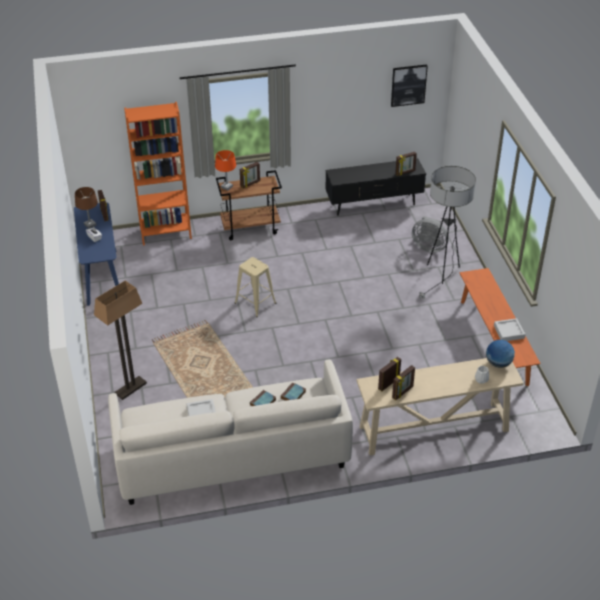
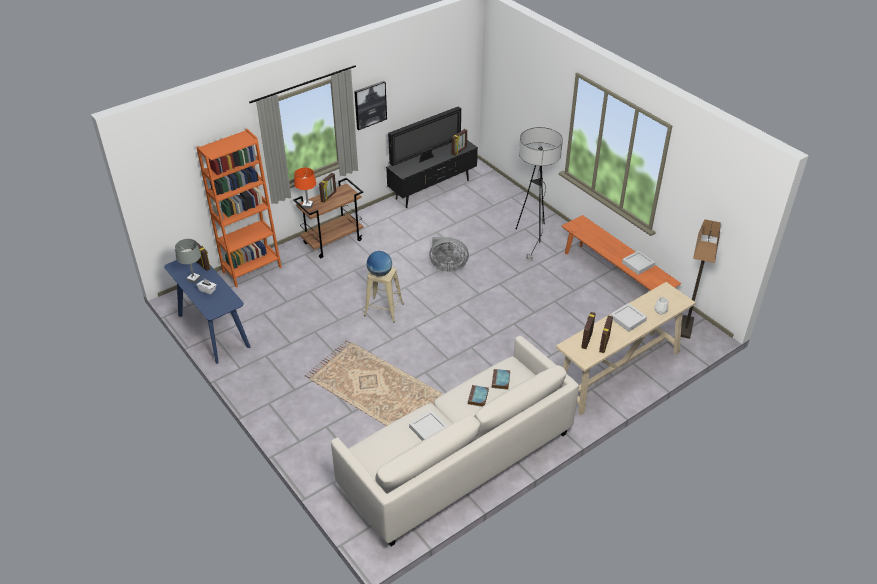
camera: 25 degrees left, 0 degrees up
brown table lamp [75,187,98,229] -> grey table lamp [175,239,201,283]
floor lamp [94,280,147,400] -> floor lamp moved to [681,219,721,339]
picture [391,64,428,107] -> picture moved to [354,81,387,130]
grey fan [412,216,449,253] -> grey fan moved to [429,237,469,272]
globe [486,340,515,368] -> globe moved to [367,251,392,276]
none -> television [388,106,461,166]
none -> grey tray [610,303,647,332]

